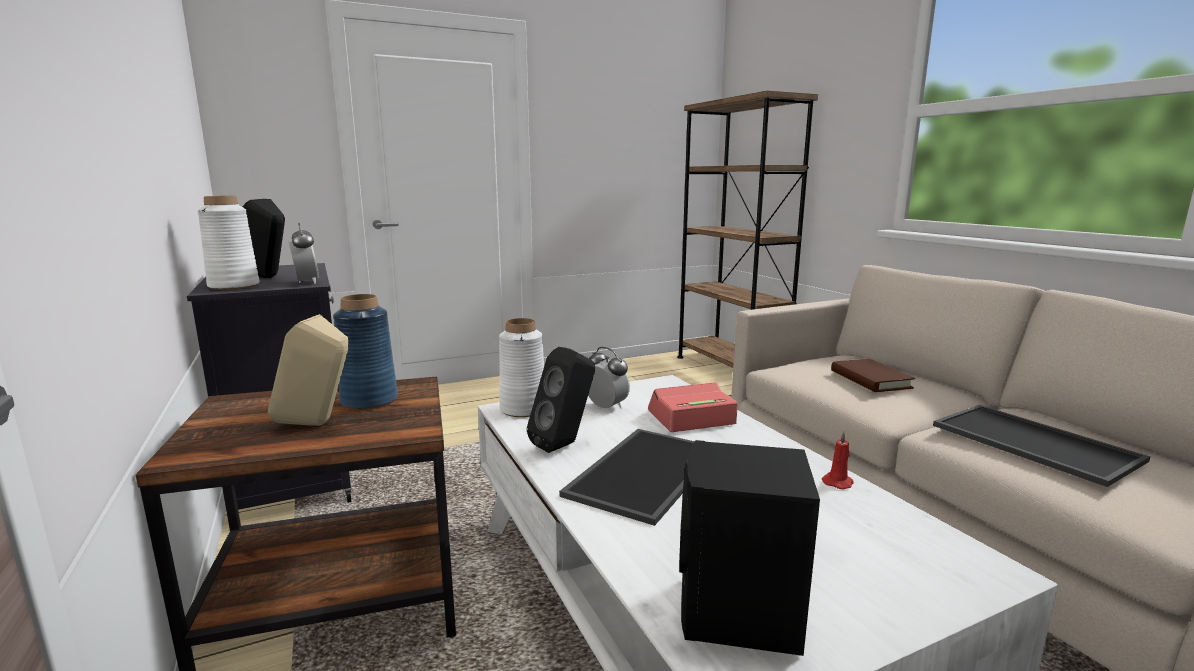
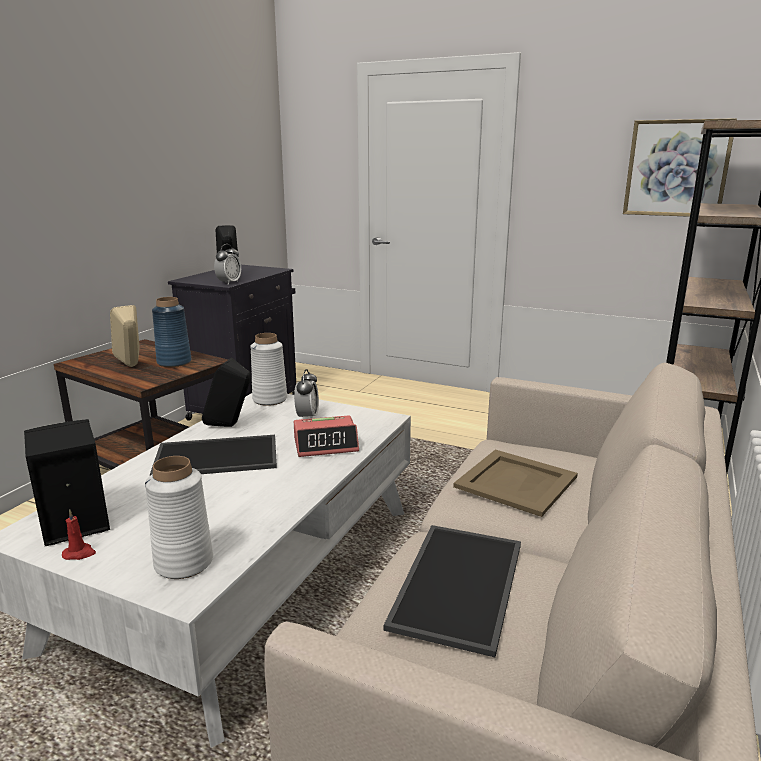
camera: 50 degrees right, 5 degrees up
white vase [198,196,259,290] -> white vase moved to [145,456,213,579]
alarm clock [648,382,738,432] -> alarm clock turned 135 degrees clockwise [294,415,359,457]
red candle [822,431,854,489] -> red candle moved to [62,510,96,560]
brown book [831,359,915,392] -> beige tray [453,449,578,517]
none -> picture [623,118,737,217]

